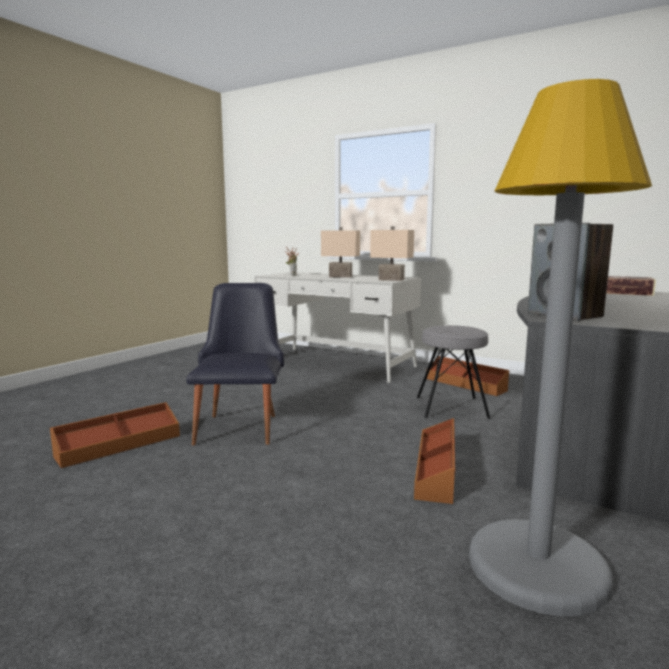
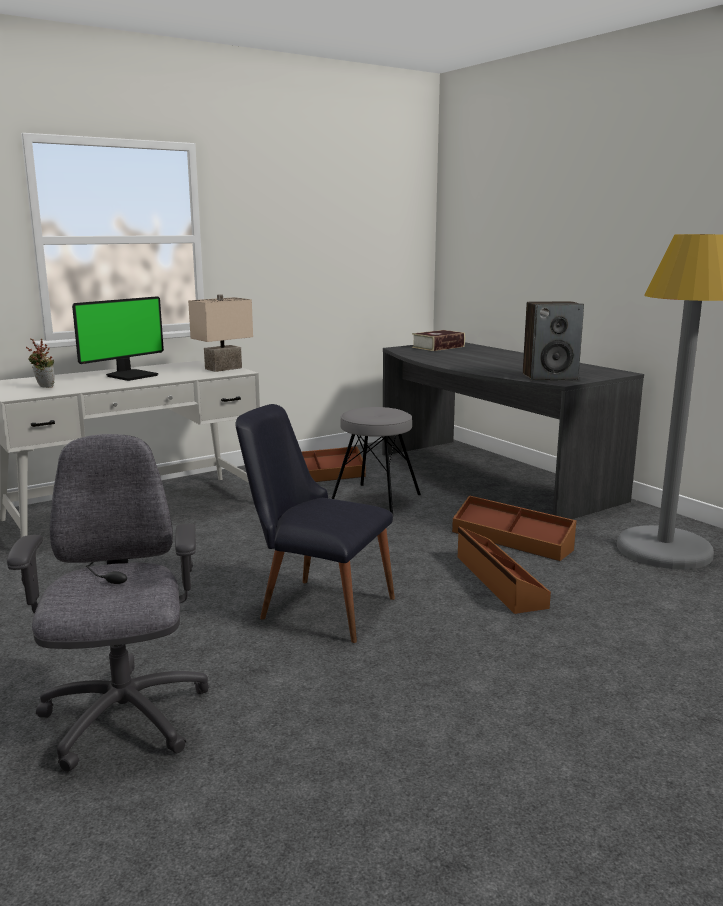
camera: 65 degrees left, 5 degrees up
brown storage box [50,402,180,468] -> brown storage box moved to [458,527,551,614]
beige table lamp [321,227,360,278] -> monitor [72,296,164,381]
none -> grey office chair [7,434,209,772]

